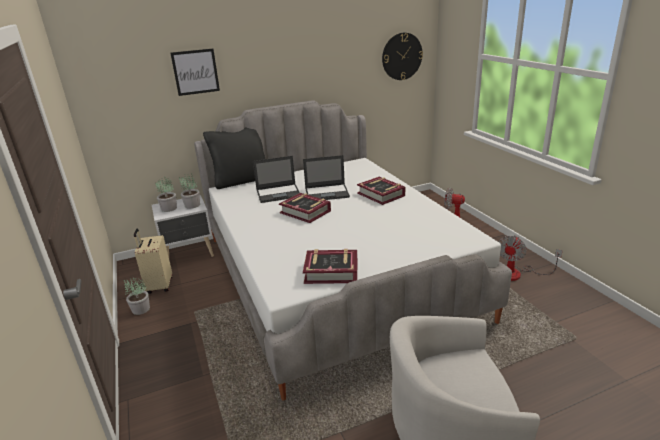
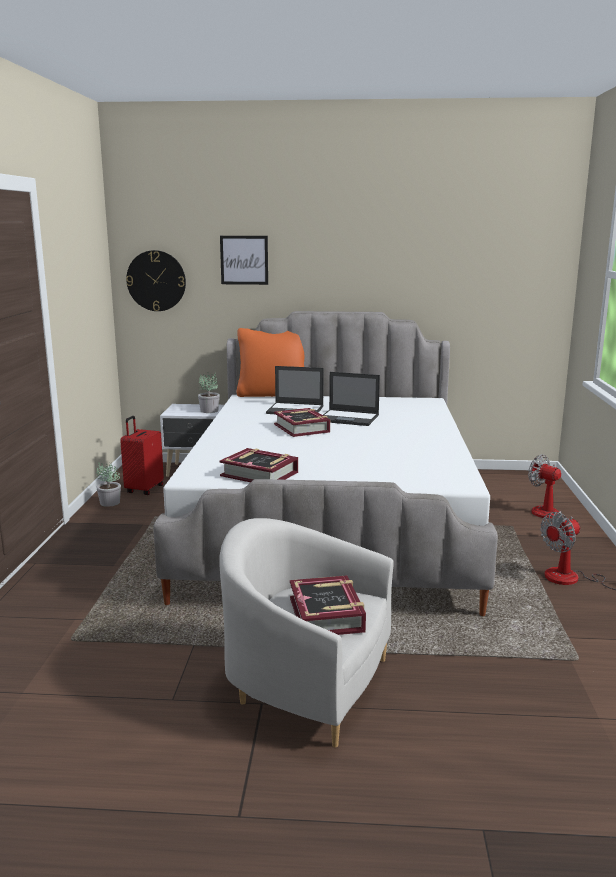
camera: 25 degrees right, 10 degrees down
beige suitcase [134,229,172,294] -> red suitcase [120,416,164,495]
potted plant [155,178,177,212] -> none
black pillow [203,127,265,189] -> orange pillow [236,328,304,397]
book [357,177,405,205] -> book moved to [290,576,366,635]
wall clock [382,33,423,80] -> wall clock moved to [126,250,186,311]

